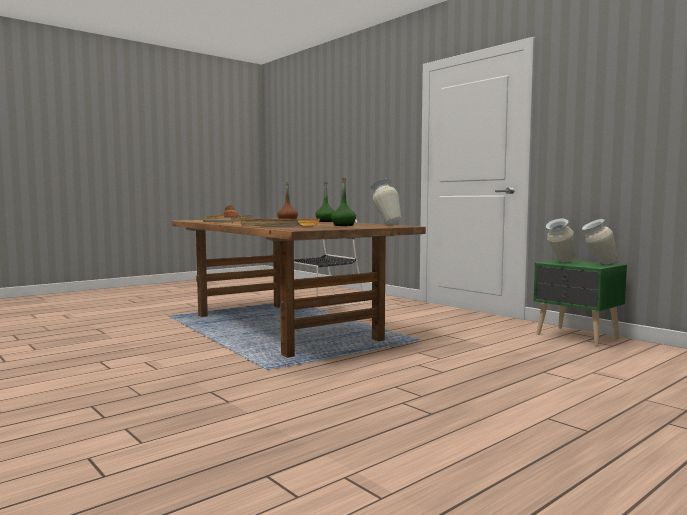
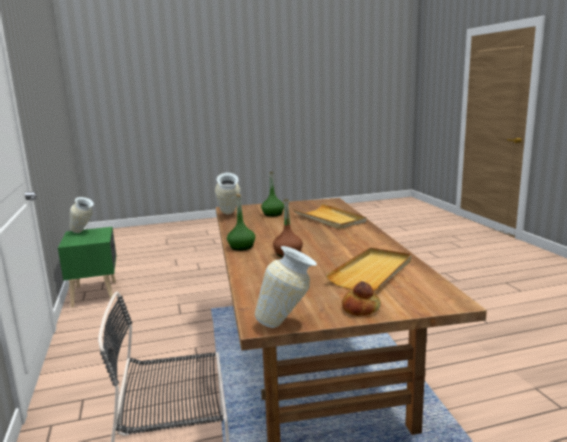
camera: 155 degrees left, 10 degrees up
vase [546,218,574,263] -> vase moved to [255,246,317,328]

